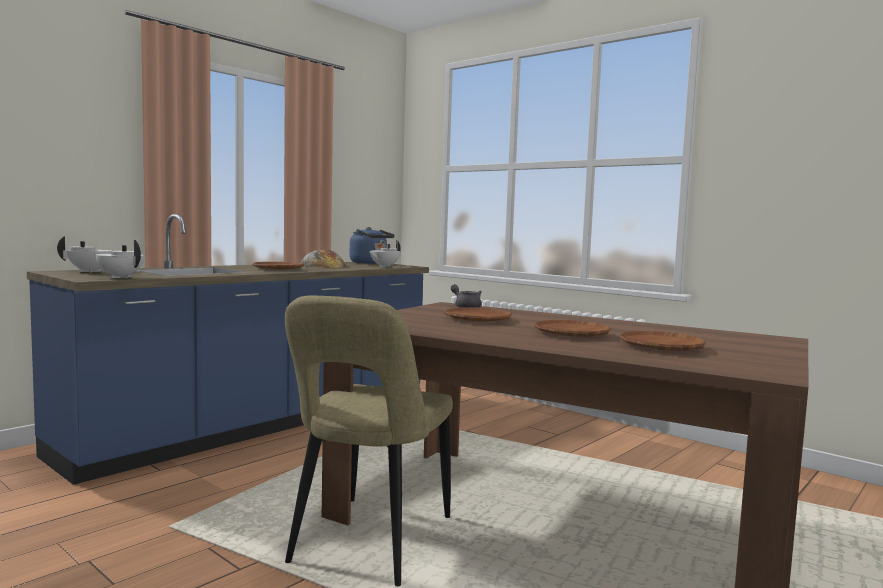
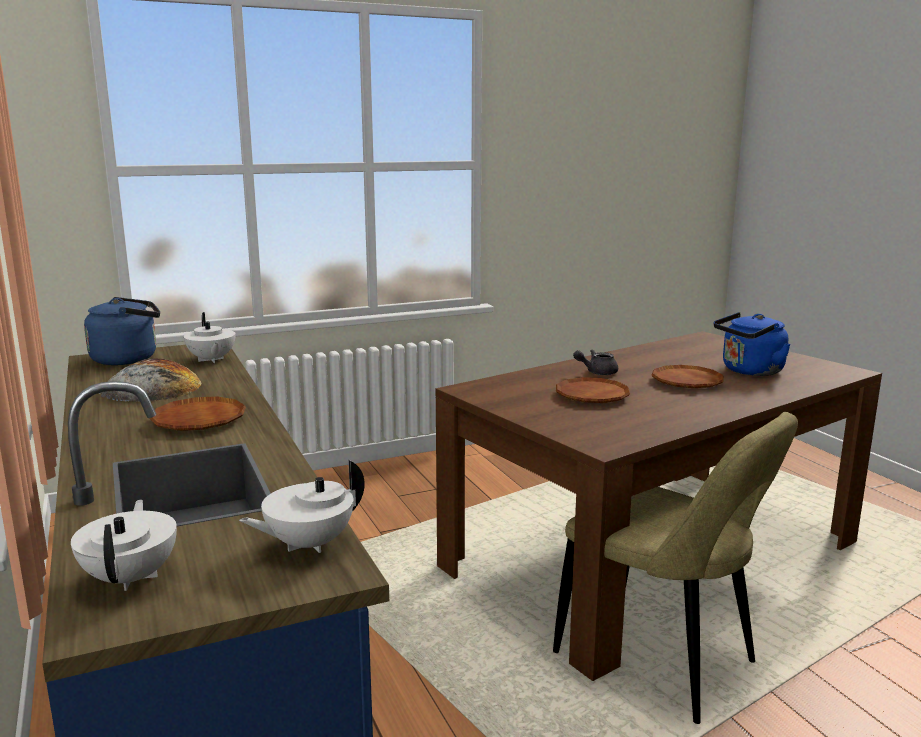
camera: 65 degrees left, 10 degrees up
grey teapot [451,284,482,308] -> grey teapot moved to [573,350,618,375]
brown plate [619,331,706,351] -> blue kettle [714,312,791,376]

